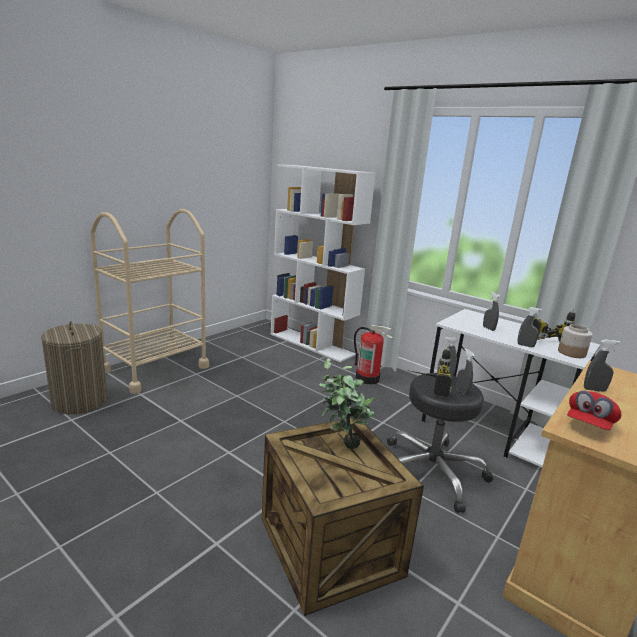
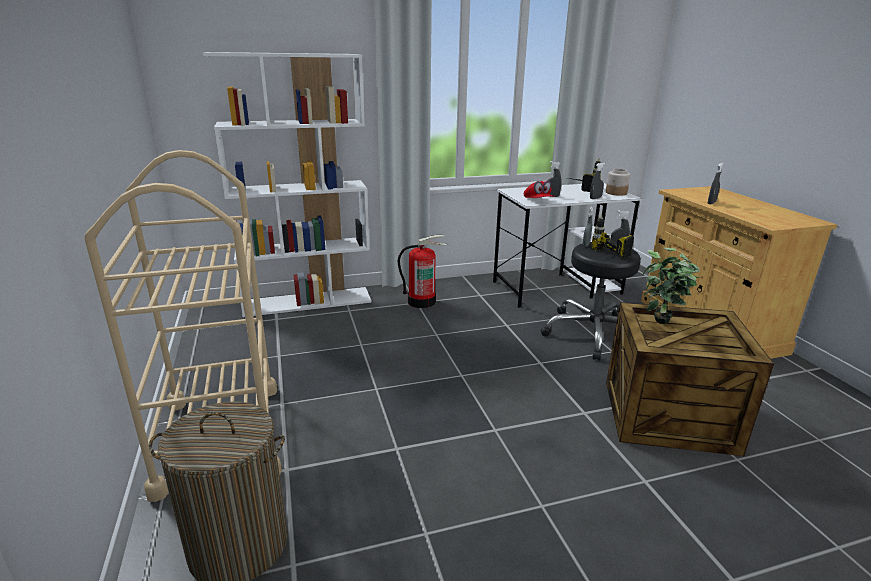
camera: 55 degrees left, 5 degrees up
red cap [567,391,621,430] -> red cap moved to [524,181,554,198]

